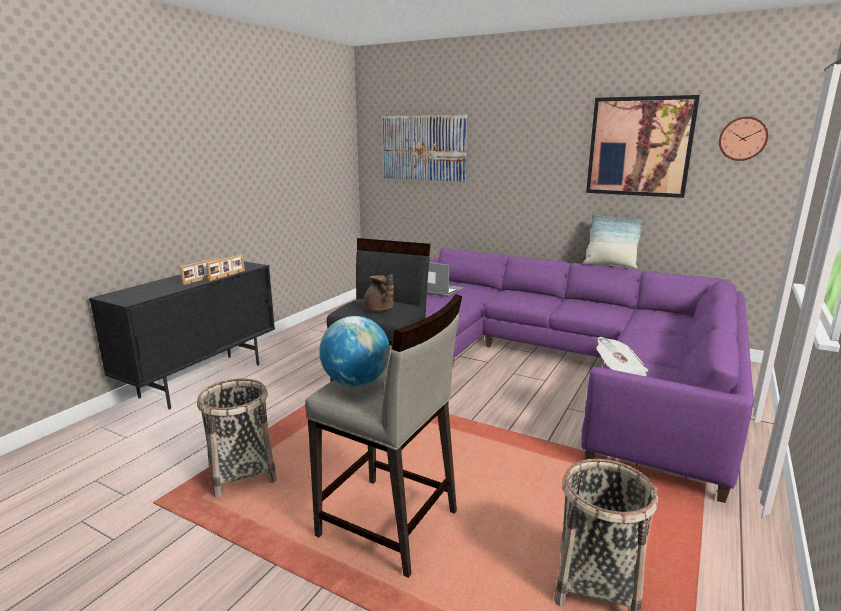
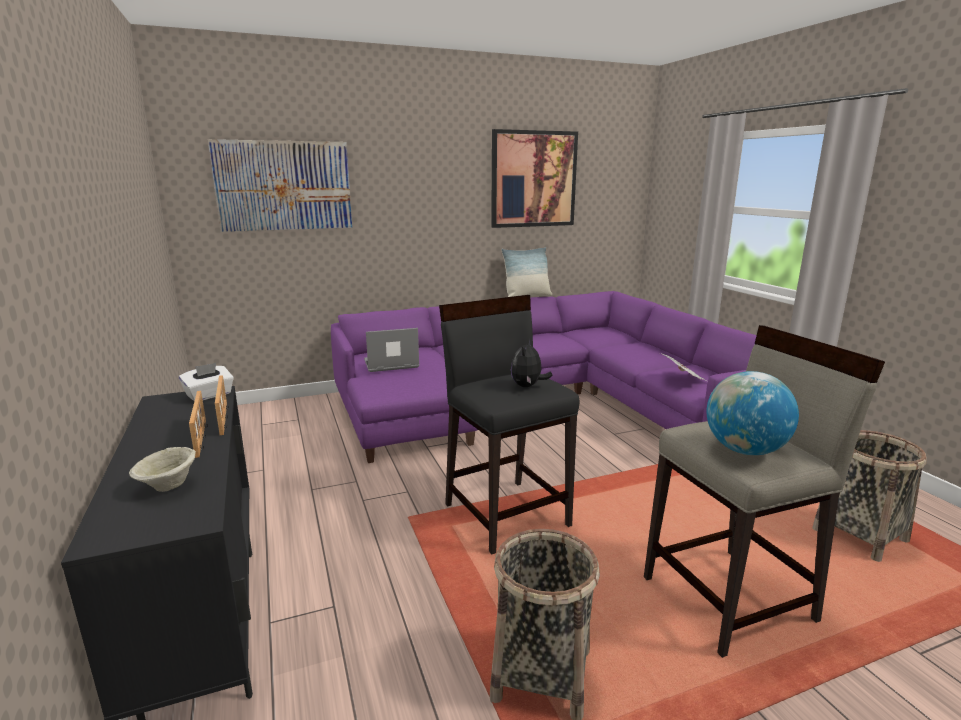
camera: 50 degrees left, 0 degrees up
brown teapot [363,274,394,311] -> plush toy [511,339,552,387]
wall clock [719,116,768,161] -> none
none -> beige bowl [129,447,196,492]
none -> white tissue box [179,363,234,401]

